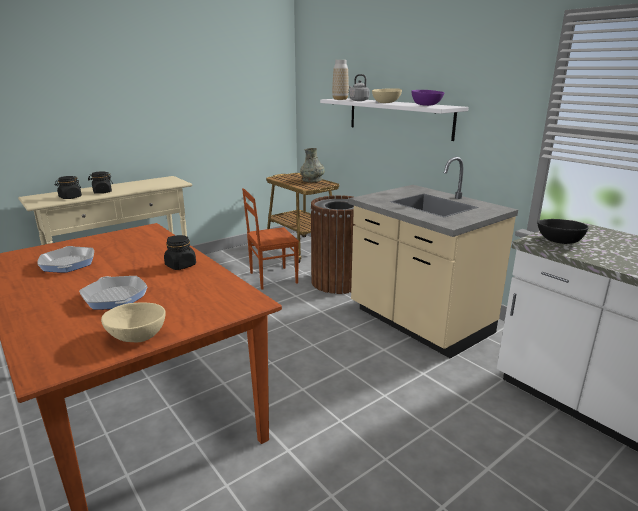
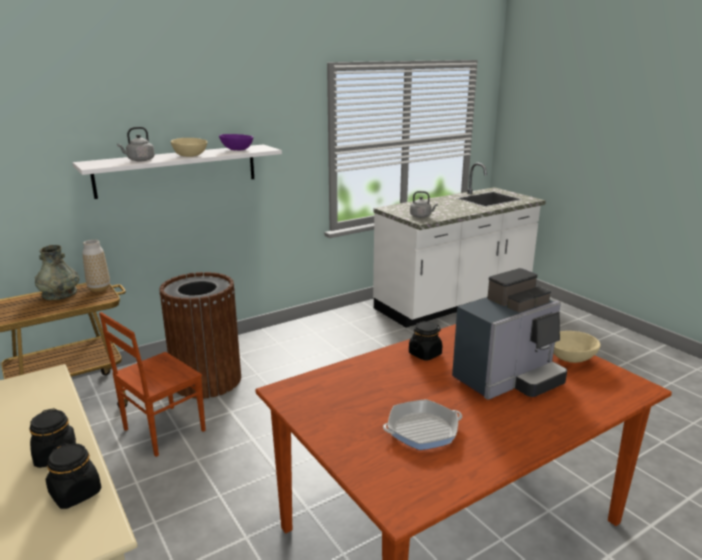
camera: 85 degrees left, 0 degrees up
frying pan [79,276,148,310] -> coffee machine [452,268,567,400]
brown chair [242,188,299,290] -> brown chair turned 60 degrees clockwise [99,312,206,457]
vase [332,60,349,100] -> vase moved to [82,240,110,292]
beige counter [349,157,518,359] -> none
black bowl [537,219,589,244] -> grey kettle [410,191,438,218]

